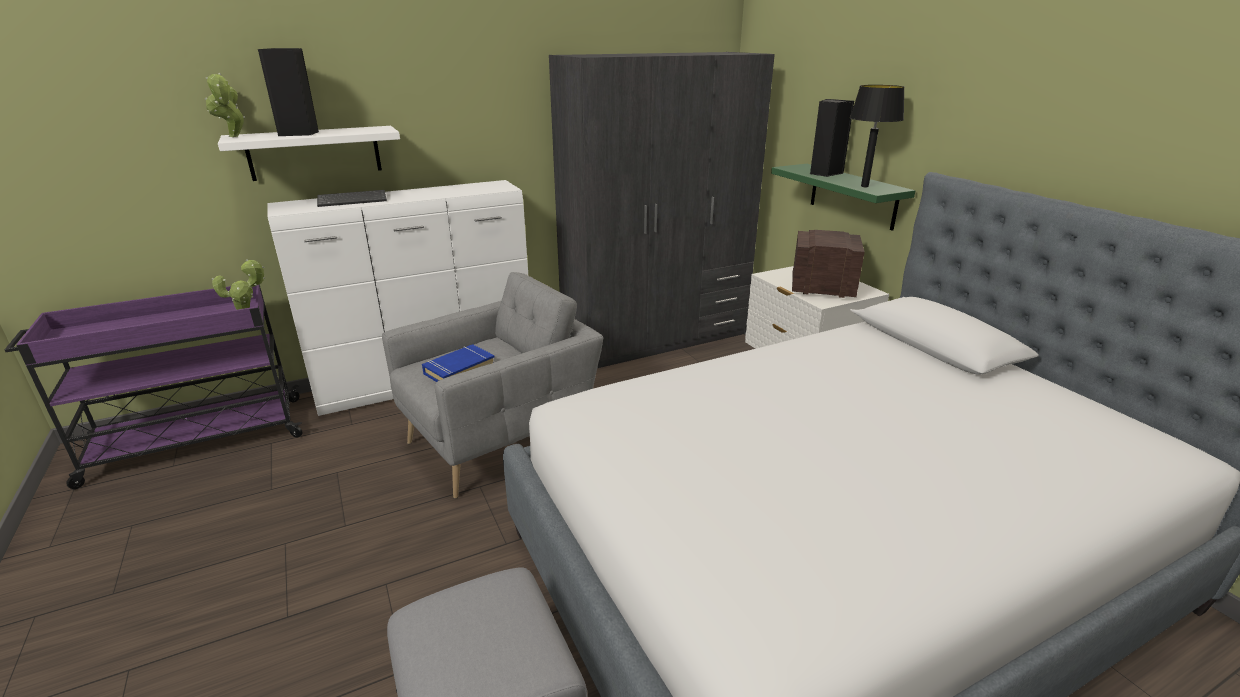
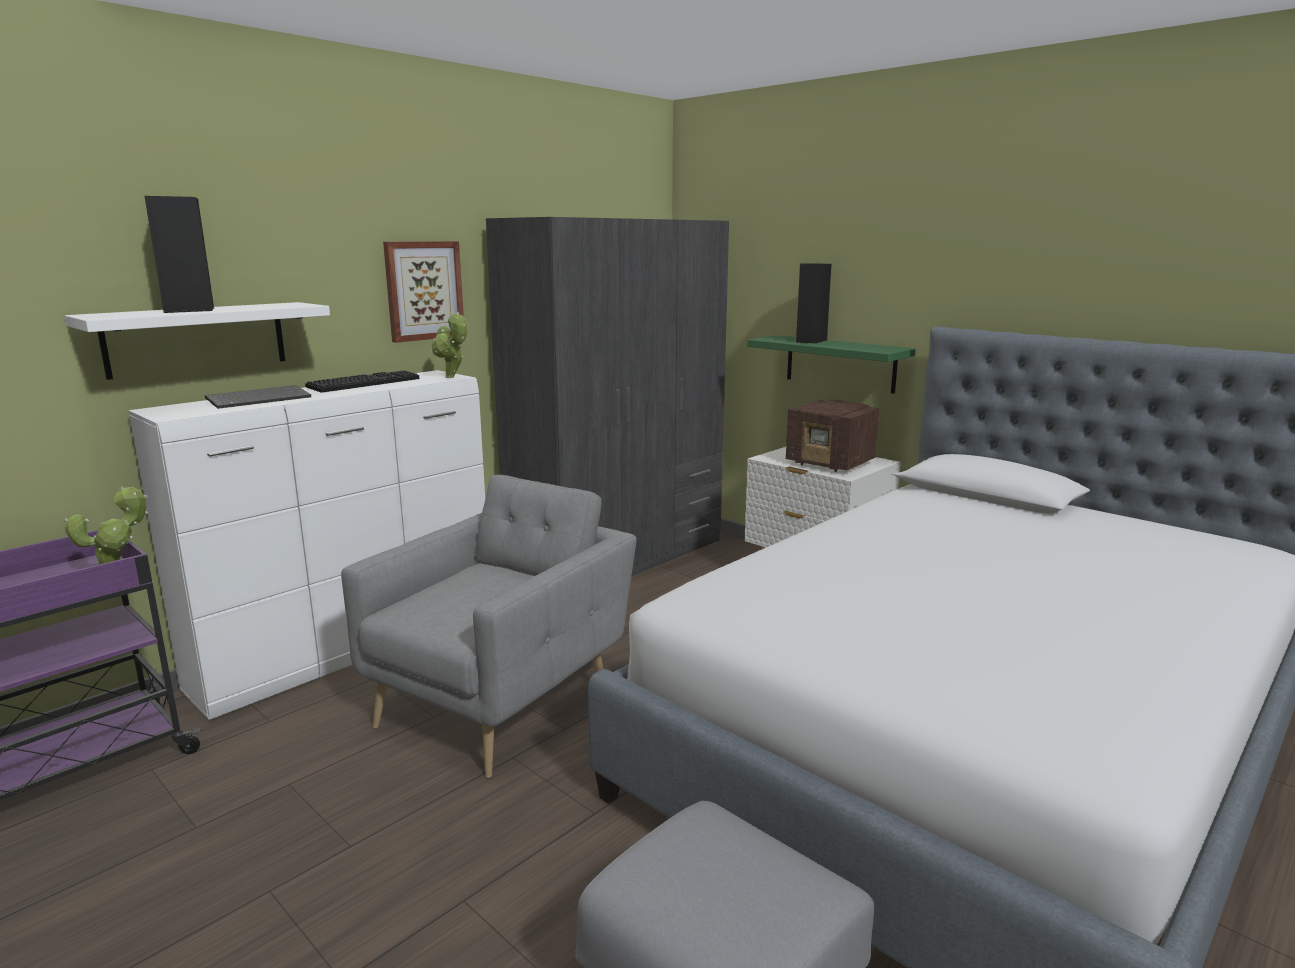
camera: 20 degrees left, 10 degrees down
potted plant [205,73,246,137] -> potted plant moved to [431,312,468,378]
blue book [422,344,495,382] -> none
radio [792,230,865,298] -> radio turned 135 degrees counterclockwise [786,400,879,472]
black table lamp [850,85,905,187] -> none
none -> keyboard [305,371,419,393]
none -> picture [383,241,464,343]

